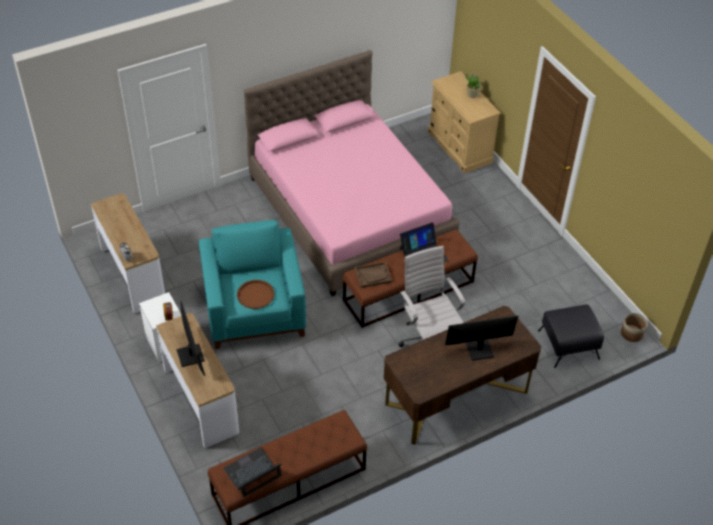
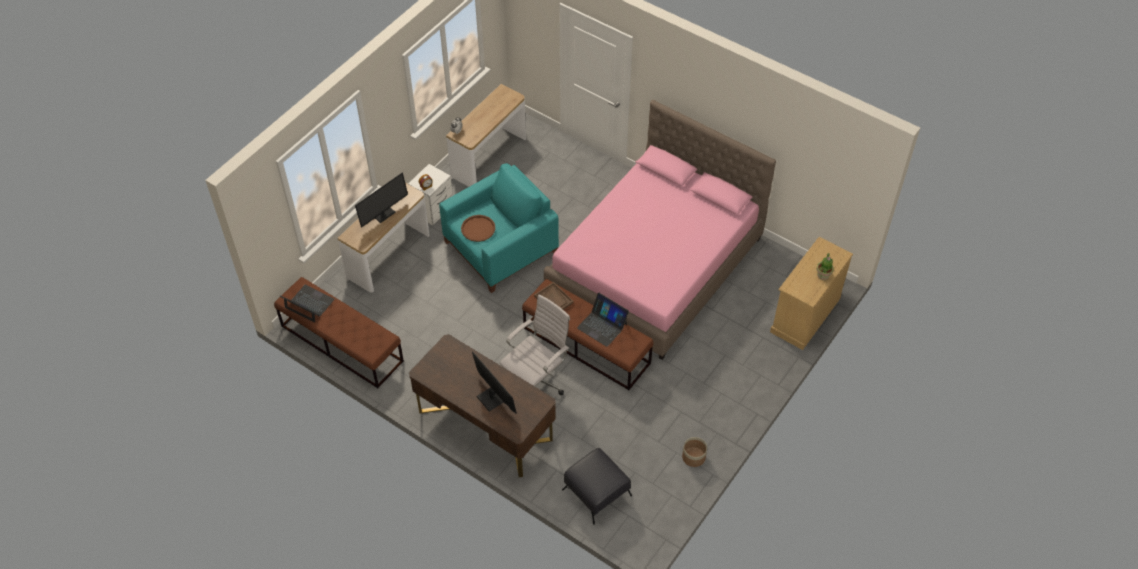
camera: 65 degrees right, 5 degrees up
planter [621,313,648,342] -> planter moved to [682,437,707,467]

